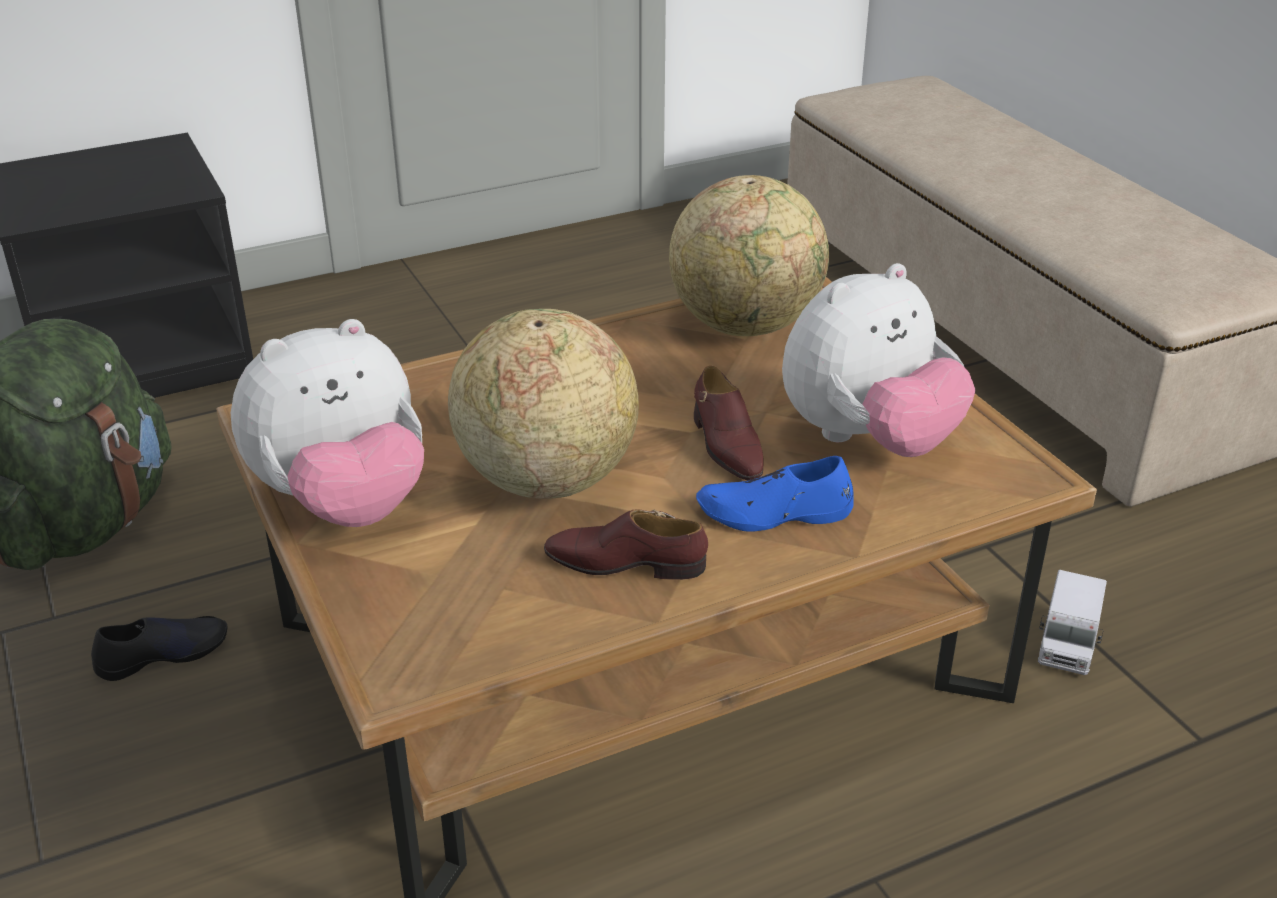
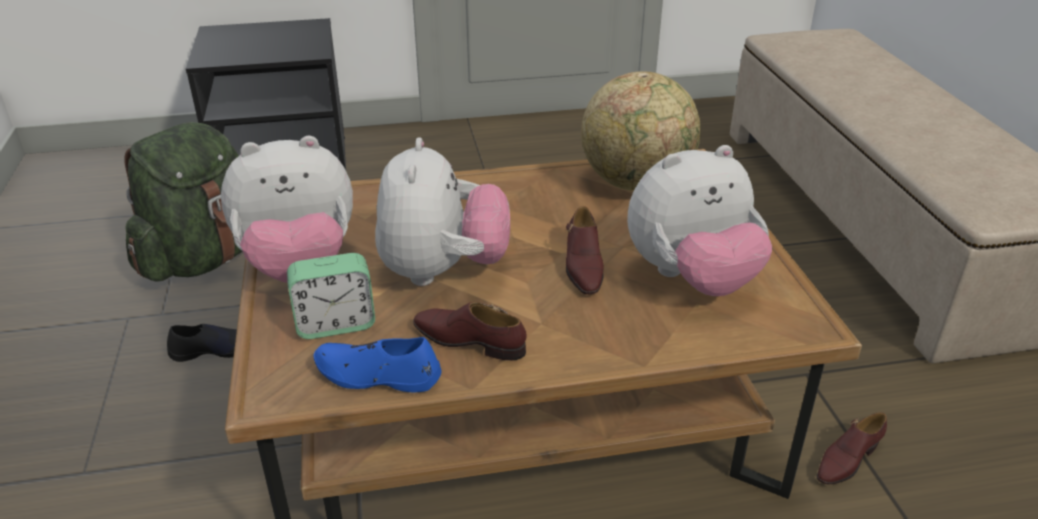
camera: 15 degrees right, 0 degrees up
globe [448,309,639,499] -> plush toy [375,138,510,286]
blue shoe [696,456,854,532] -> blue shoe moved to [313,337,442,392]
toy truck [1038,570,1107,675] -> brown shoe [817,412,887,485]
none -> alarm clock [287,253,375,339]

